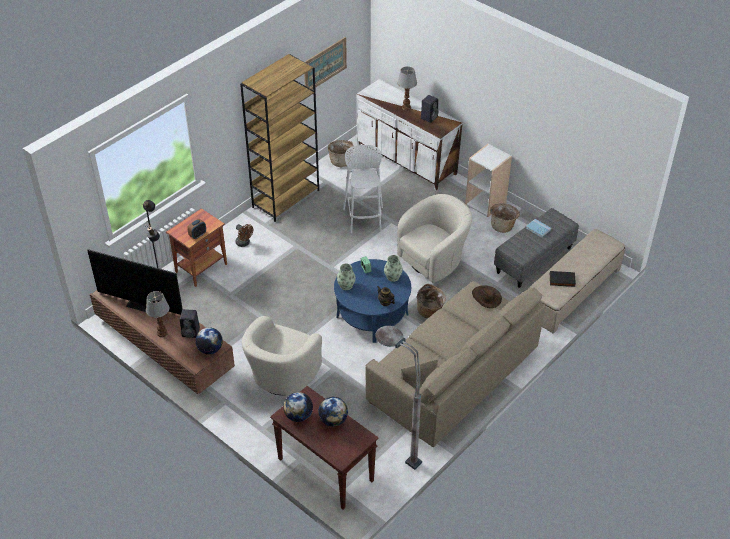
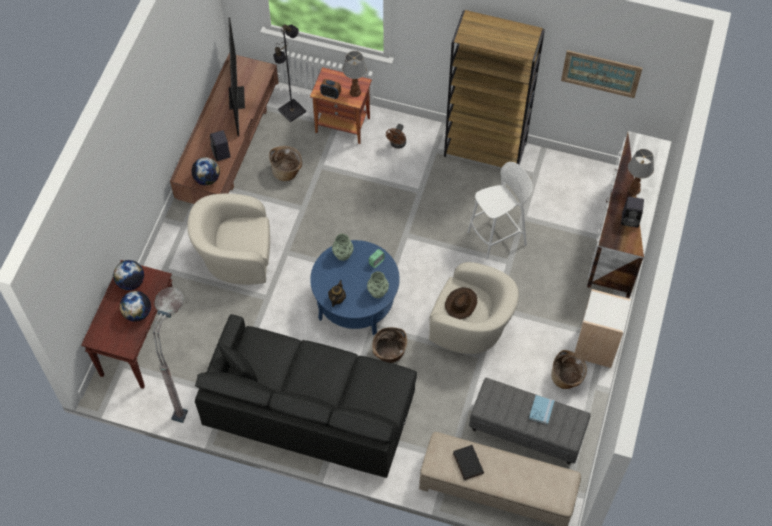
camera: 65 degrees right, 15 degrees up
table lamp [146,291,169,337] -> table lamp moved to [343,51,367,97]
basket [328,140,354,167] -> basket moved to [269,146,302,181]
beige sofa [366,281,545,447] -> black sofa [195,314,417,478]
brown hat [472,285,502,308] -> brown hat moved to [445,287,477,319]

